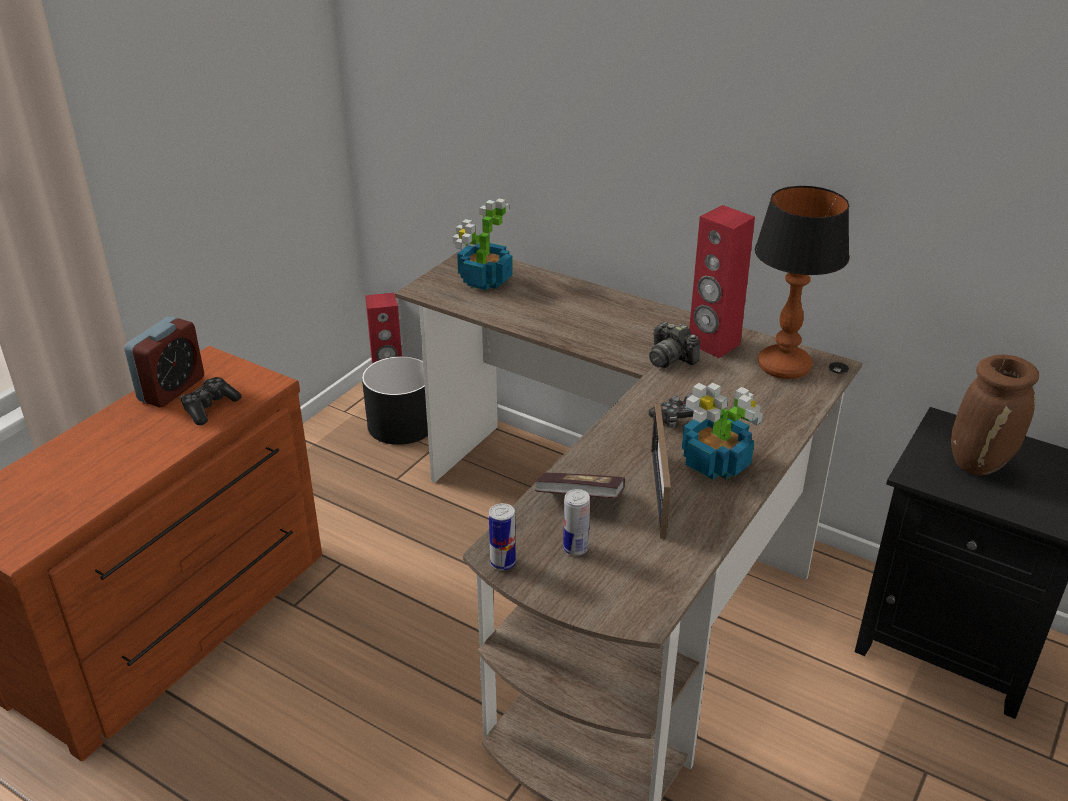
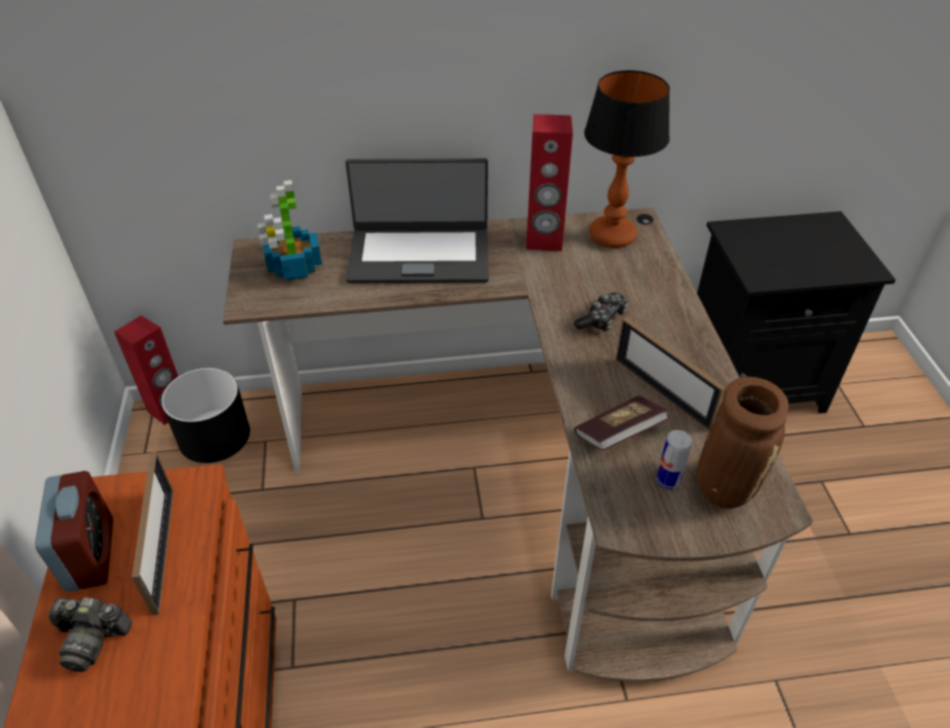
camera: 40 degrees left, 10 degrees up
game controller [180,377,242,425] -> picture frame [132,452,174,615]
can [489,503,516,571] -> none
camera [649,322,700,368] -> camera moved to [48,597,132,672]
potted plant [682,383,763,480] -> none
brown vase [951,355,1039,475] -> brown vase moved to [697,377,788,509]
none -> laptop [345,158,489,283]

